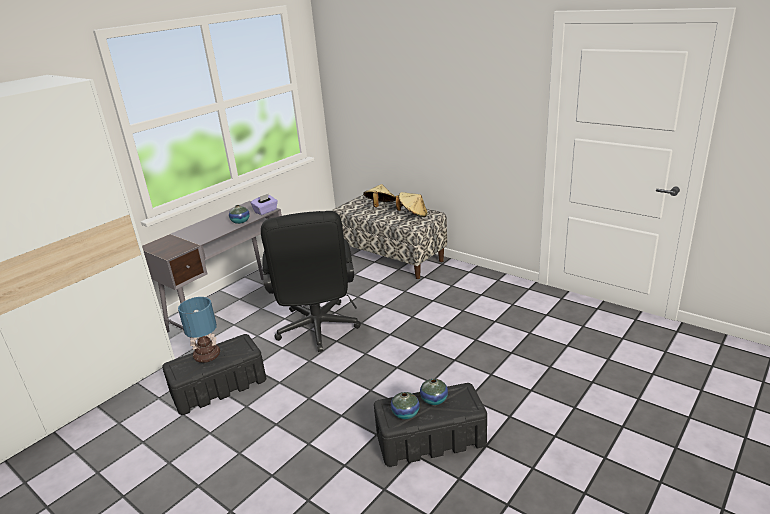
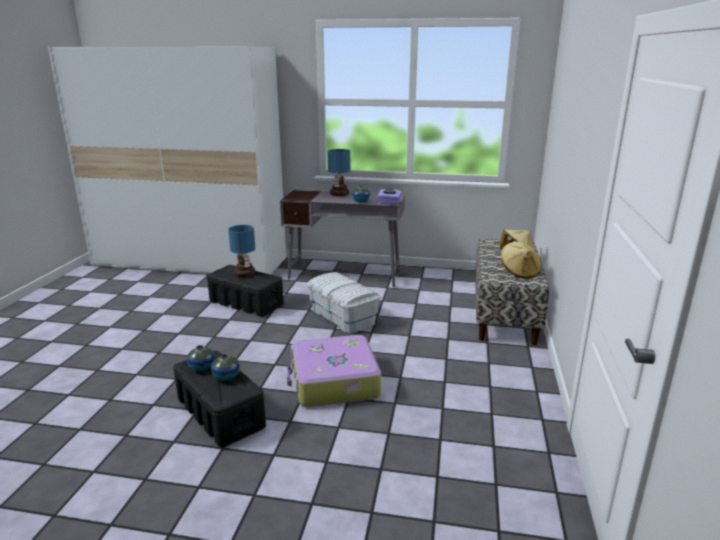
camera: 60 degrees right, 5 degrees down
black office chair [261,211,361,352] -> white storage box [307,272,380,333]
none -> suitcase [287,335,381,407]
none -> table lamp [328,149,350,196]

